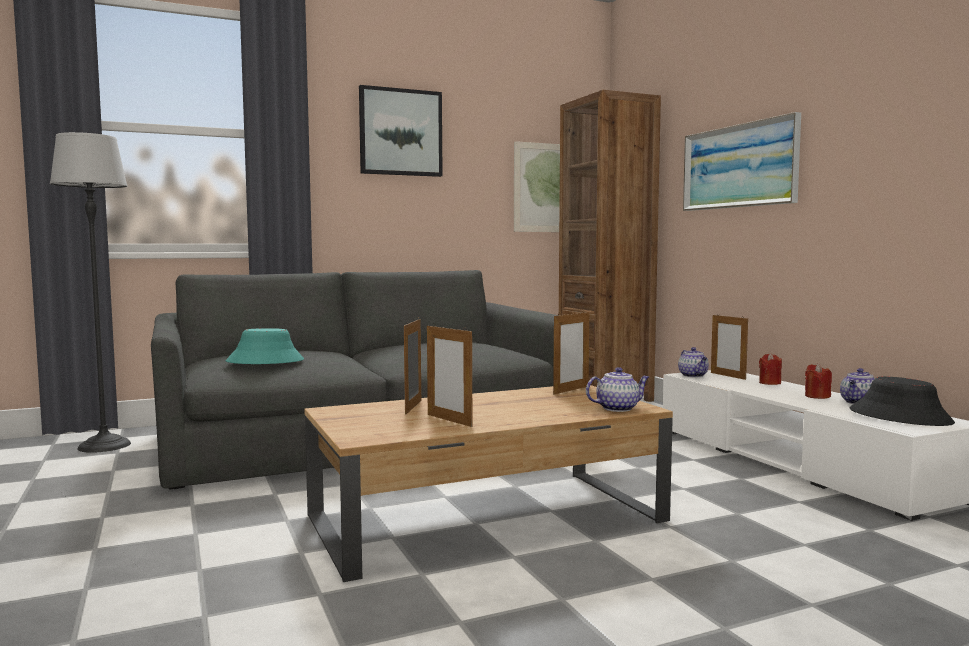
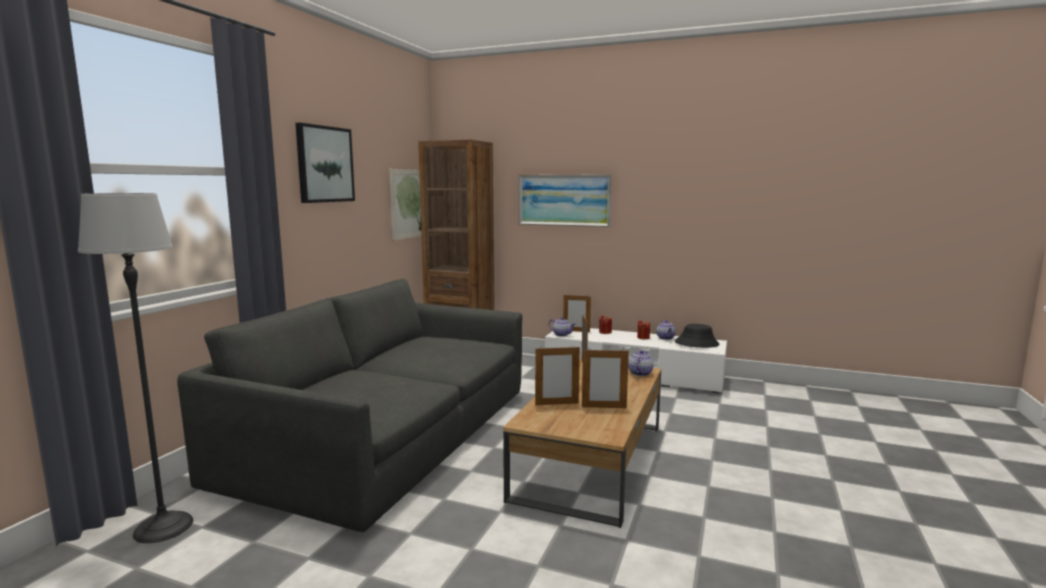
camera: 45 degrees left, 5 degrees up
turquoise hat [226,328,304,364] -> none
picture frame [404,319,421,415] -> picture frame turned 60 degrees counterclockwise [535,345,580,405]

